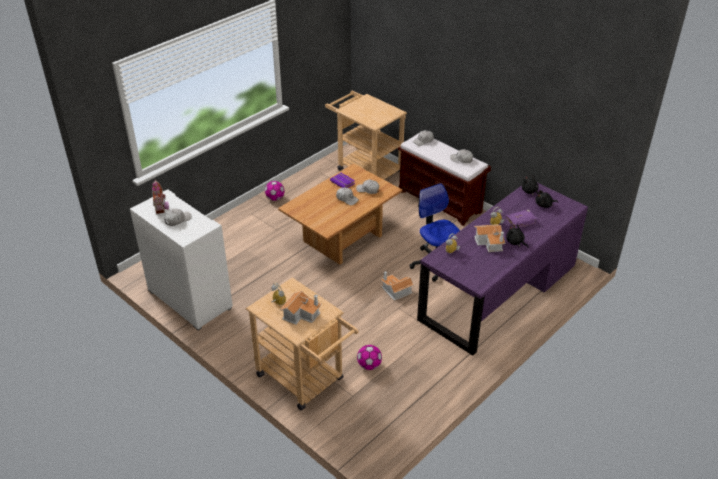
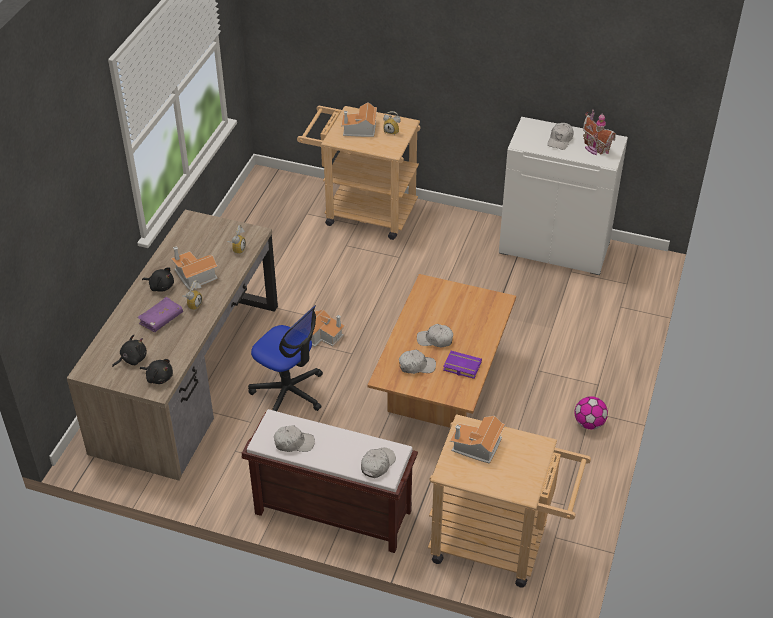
camera: 155 degrees right, 5 degrees up
football [357,345,382,370] -> none
purple desk [417,183,588,356] -> brown desk [67,210,278,481]
none -> toy house [450,416,505,464]

